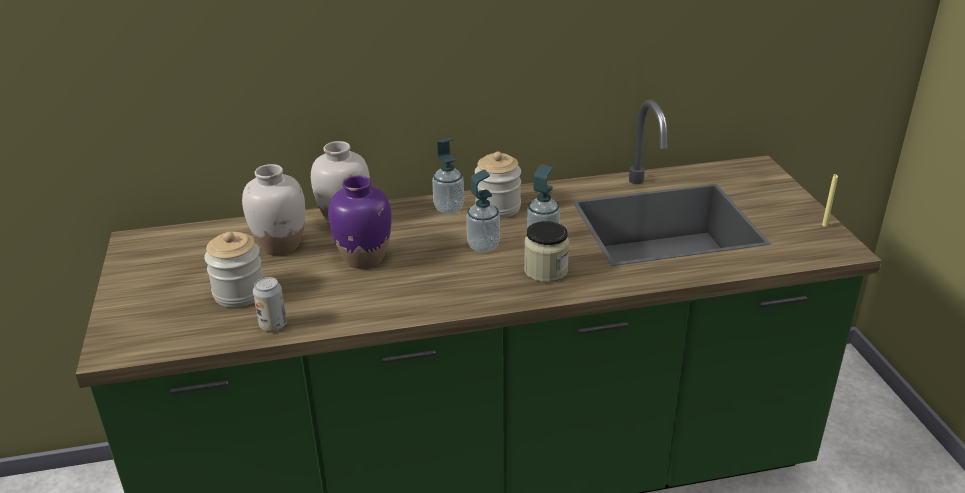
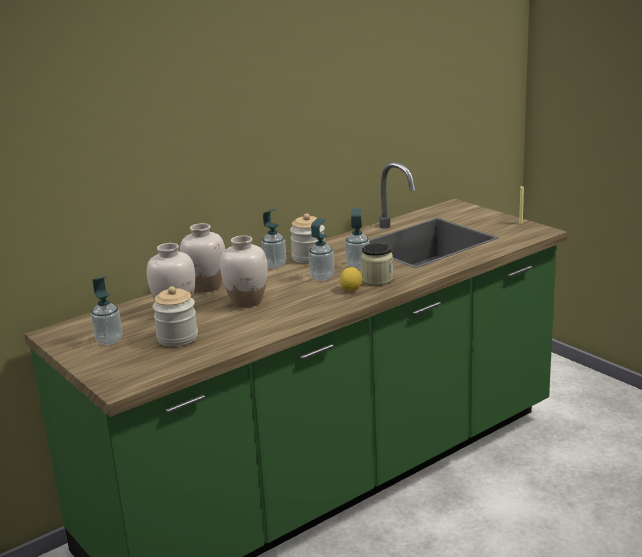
camera: 25 degrees left, 10 degrees down
can [253,277,287,332] -> none
purple vase [328,176,392,269] -> white vase [220,235,268,308]
none -> soap dispenser [91,276,122,345]
none -> lemon [340,267,362,291]

